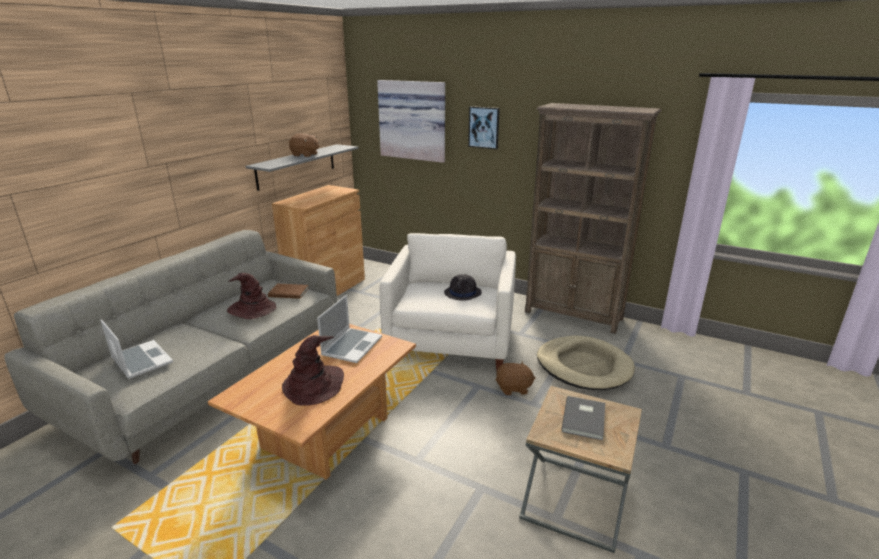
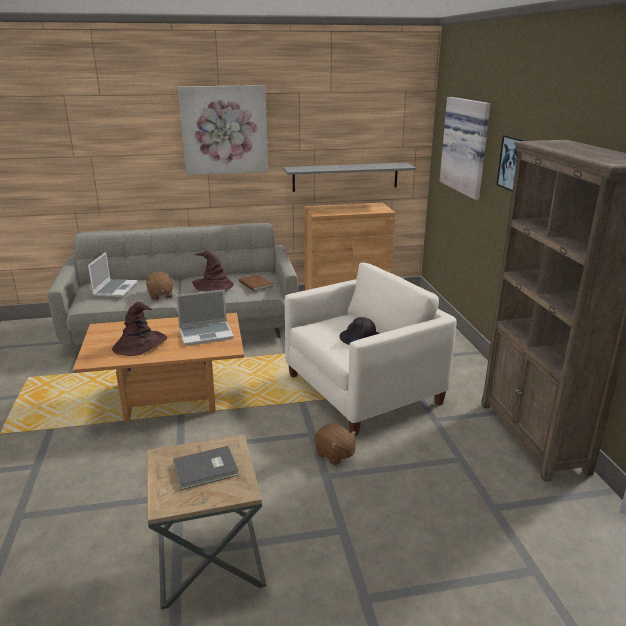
camera: 50 degrees right, 0 degrees up
brown plush toy [289,133,319,157] -> brown plush toy moved to [146,272,174,300]
beige dog bed [537,336,635,390] -> none
none -> picture [178,85,268,175]

